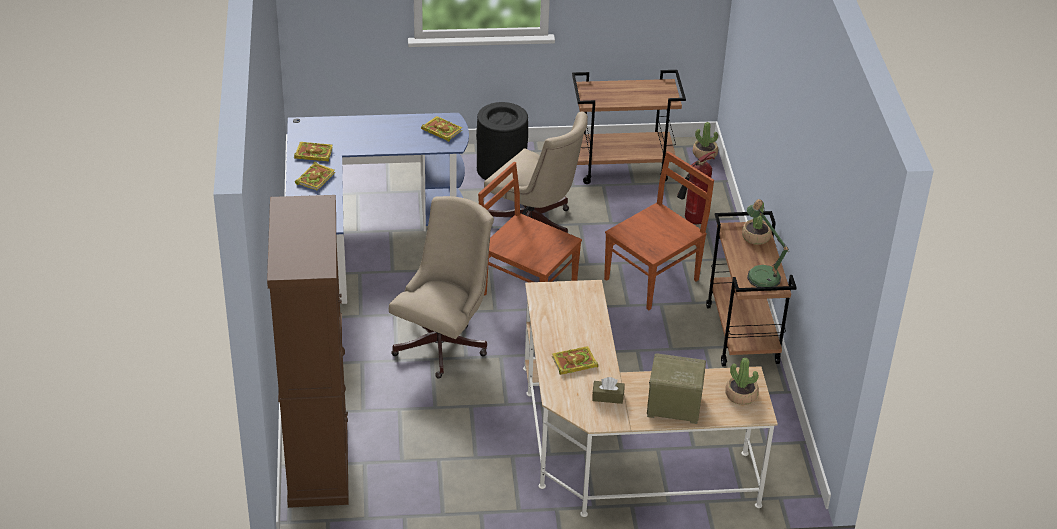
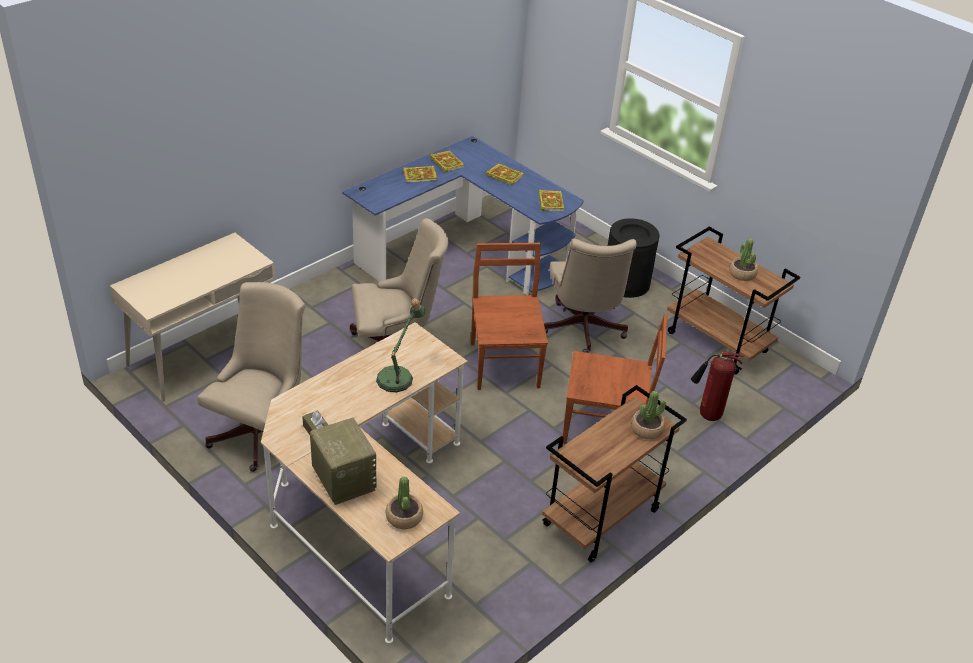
camera: 50 degrees right, 0 degrees up
brown cabinet [267,195,349,508] -> beige desk [110,233,275,402]
book [552,346,598,375] -> book moved to [486,163,523,186]
potted plant [693,122,718,160] -> potted plant moved to [729,238,758,281]
table lamp [747,199,789,287] -> table lamp moved to [376,298,425,393]
none -> beige office chair [197,282,305,472]

